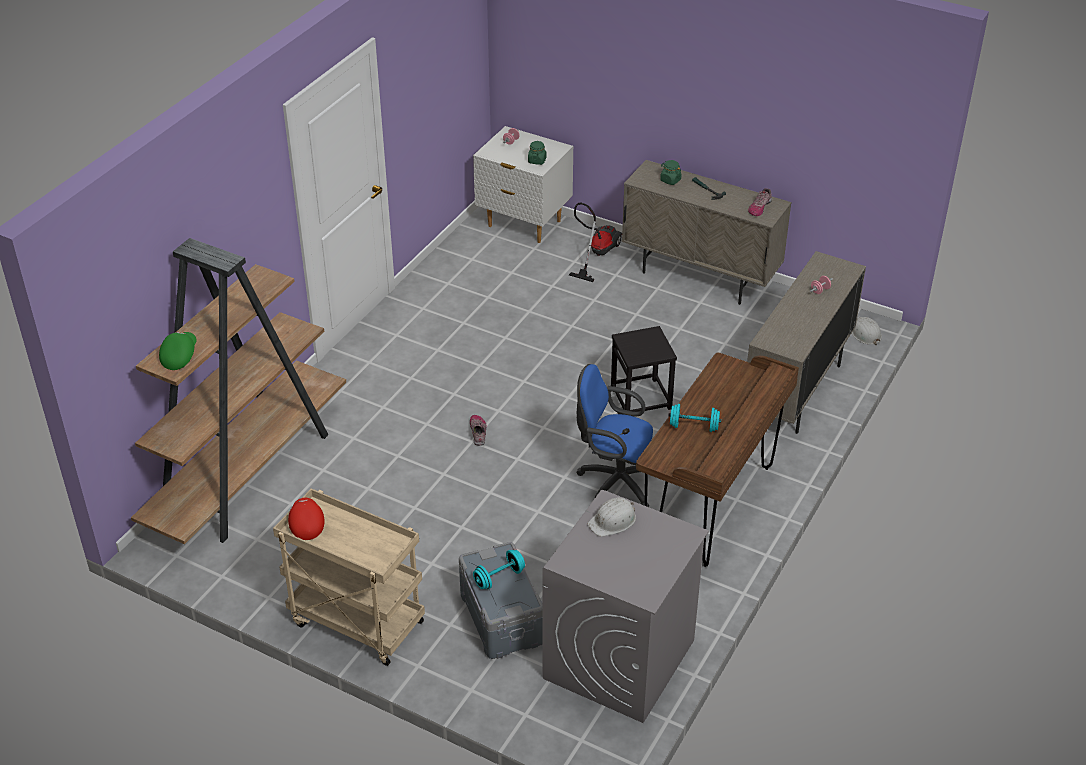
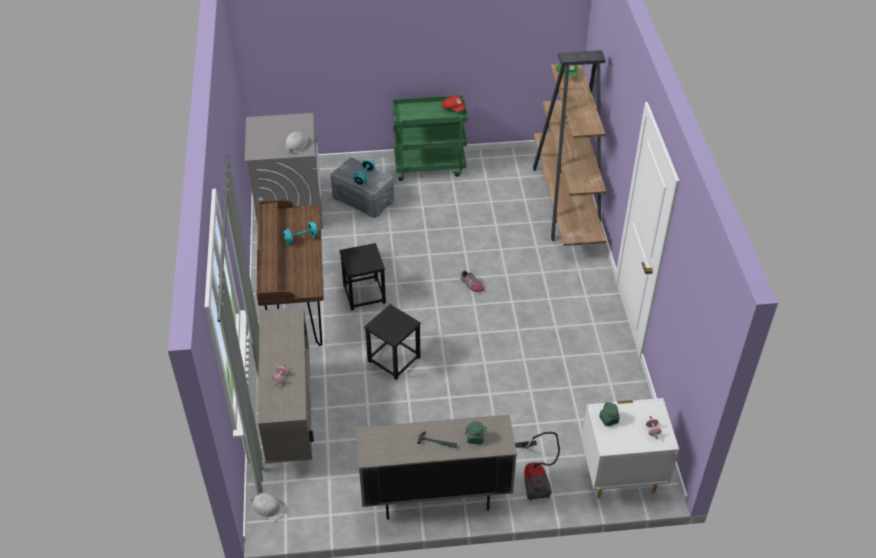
camera: 145 degrees right, 5 degrees up
beige cart [273,488,425,666] -> green cart [392,94,468,181]
blue office chair [576,364,653,507] -> black stool [339,243,386,310]
shoe [748,188,772,216] -> none

